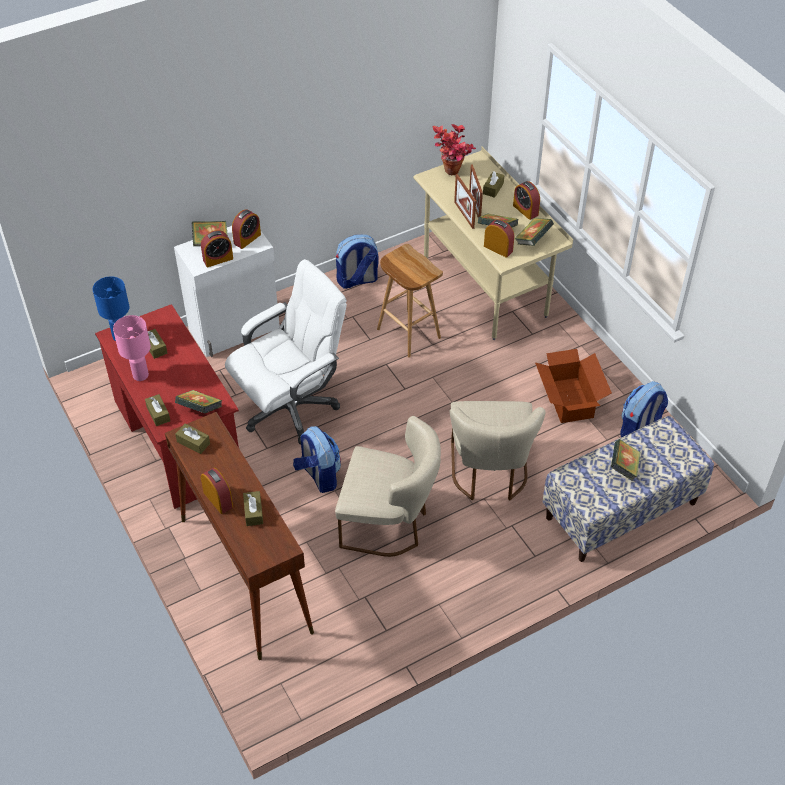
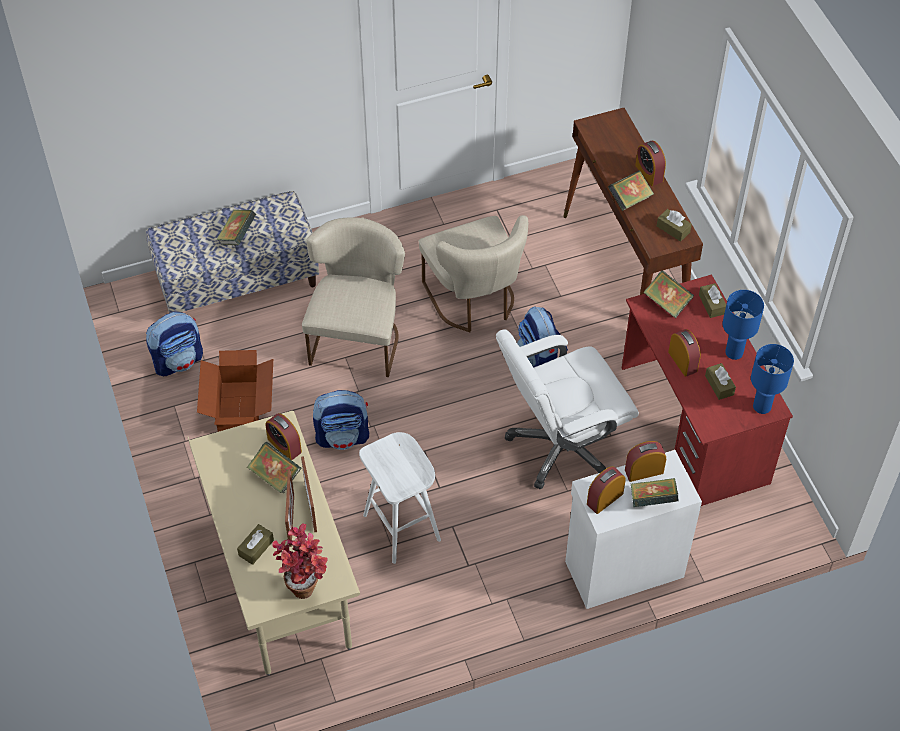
camera: 170 degrees left, 5 degrees up
pink table lamp [113,315,151,381] -> blue table lamp [723,290,764,360]
brown tissue box [243,491,263,526] -> none
beige chair [335,416,441,557] -> beige chair turned 135 degrees counterclockwise [419,215,528,332]
backpack [336,235,379,289] -> backpack moved to [313,390,369,450]
brown stool [377,244,443,358] -> white stool [359,432,441,564]
alarm clock [513,181,540,220] -> alarm clock moved to [668,329,701,377]
book [515,218,554,246] -> book moved to [608,170,654,211]

